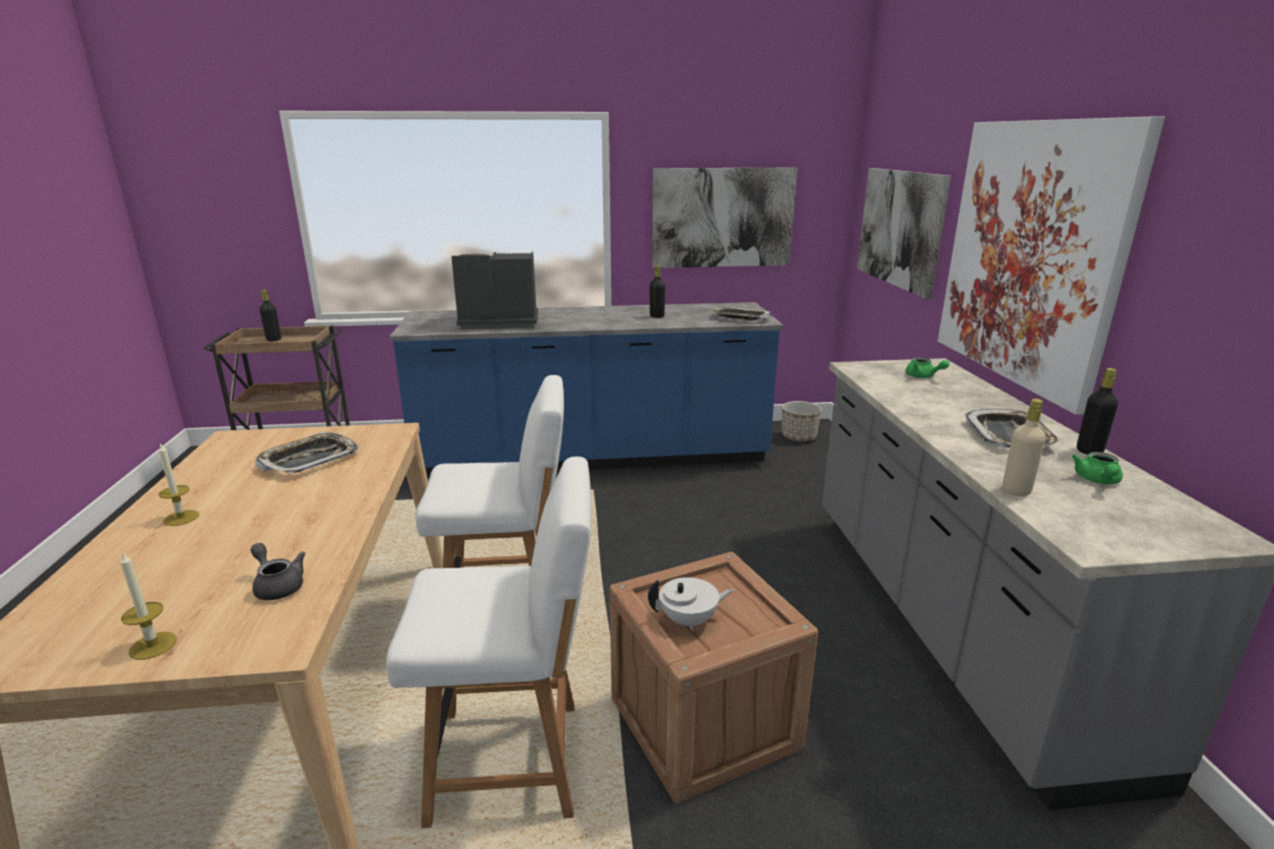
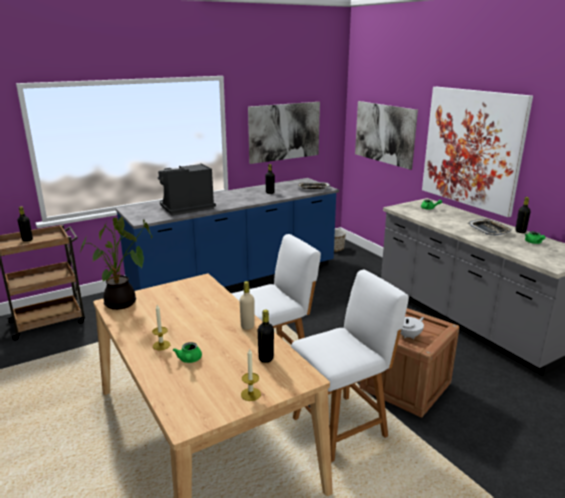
camera: 25 degrees left, 0 degrees up
grey teapot [251,543,306,600] -> black bottle [258,309,274,363]
tray [255,432,359,474] -> none
beige bottle [1002,399,1046,496] -> beige bottle moved to [239,281,255,330]
none -> potted plant [80,217,152,310]
none -> green teapot [173,342,202,363]

